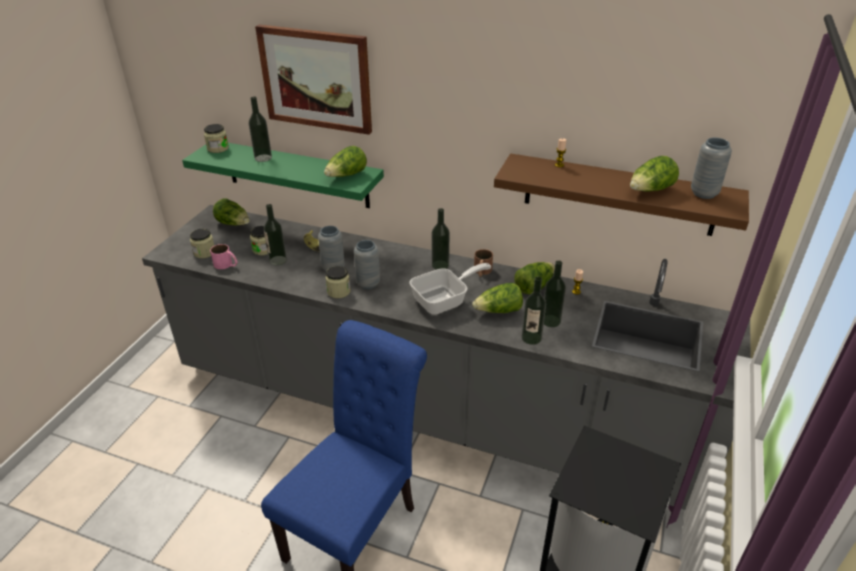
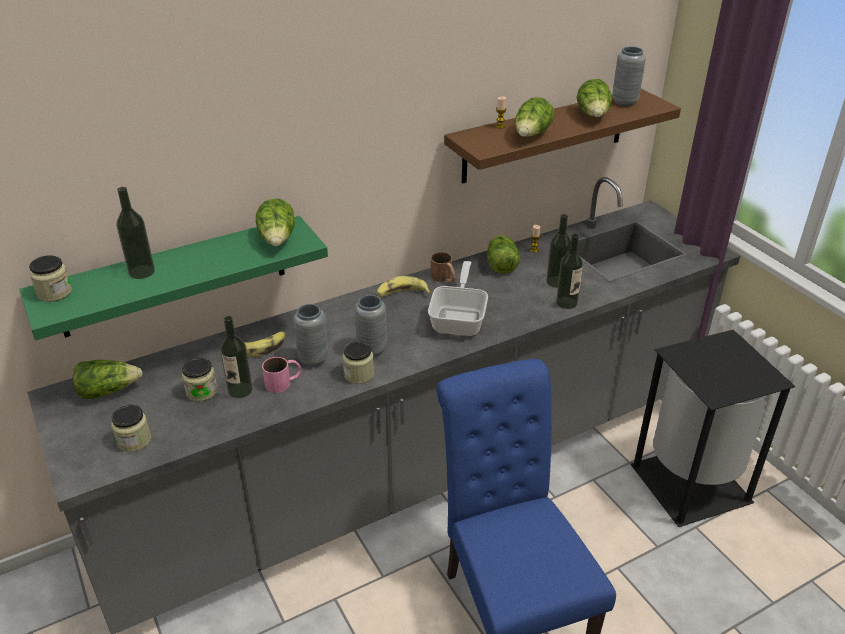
camera: 50 degrees left, 0 degrees up
pink mug [210,244,237,269] -> pink mug moved to [262,357,301,393]
picture [255,24,372,135] -> none
bottle [432,208,450,270] -> banana [377,276,431,297]
lettuce [472,283,523,313] -> lettuce moved to [514,97,555,137]

